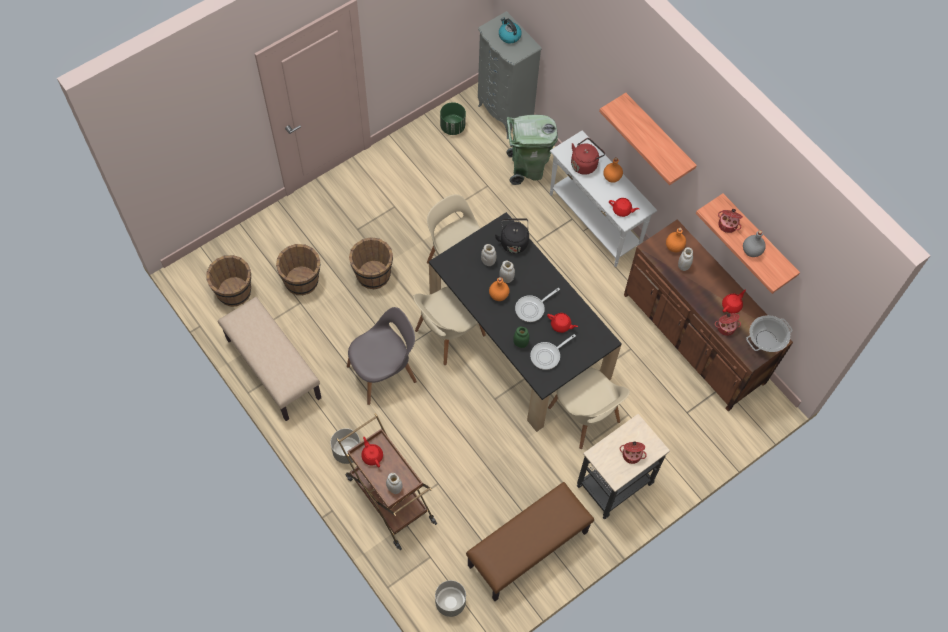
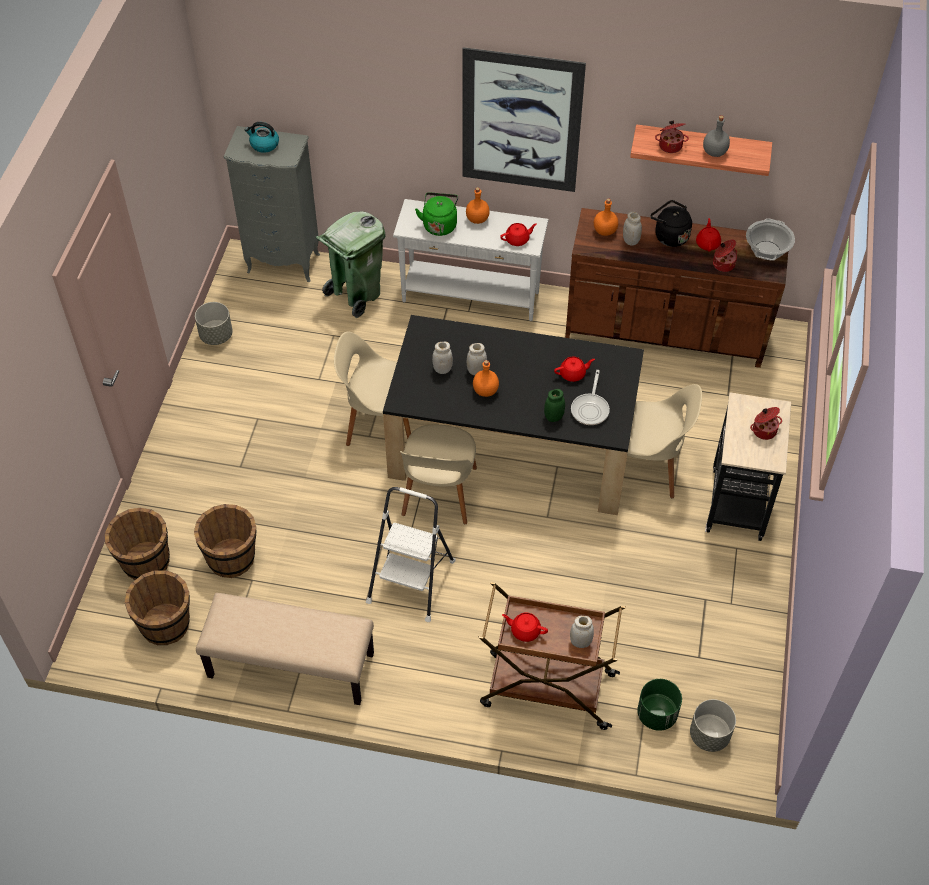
camera: 40 degrees left, 10 degrees down
grey planter [330,428,360,464] -> grey planter moved to [195,302,233,345]
grey chair [347,307,417,405] -> white step ladder [366,487,456,622]
brown bucket [349,237,393,289] -> brown bucket moved to [105,508,170,580]
green planter [440,102,466,135] -> green planter moved to [637,679,682,731]
brown bench [466,482,594,601] -> none
black kettle [495,218,529,254] -> black kettle moved to [650,200,692,247]
frying pan [515,288,560,322] -> none
red kettle [571,138,605,175] -> green kettle [415,192,458,236]
shelf [599,93,697,185] -> picture [462,47,586,192]

